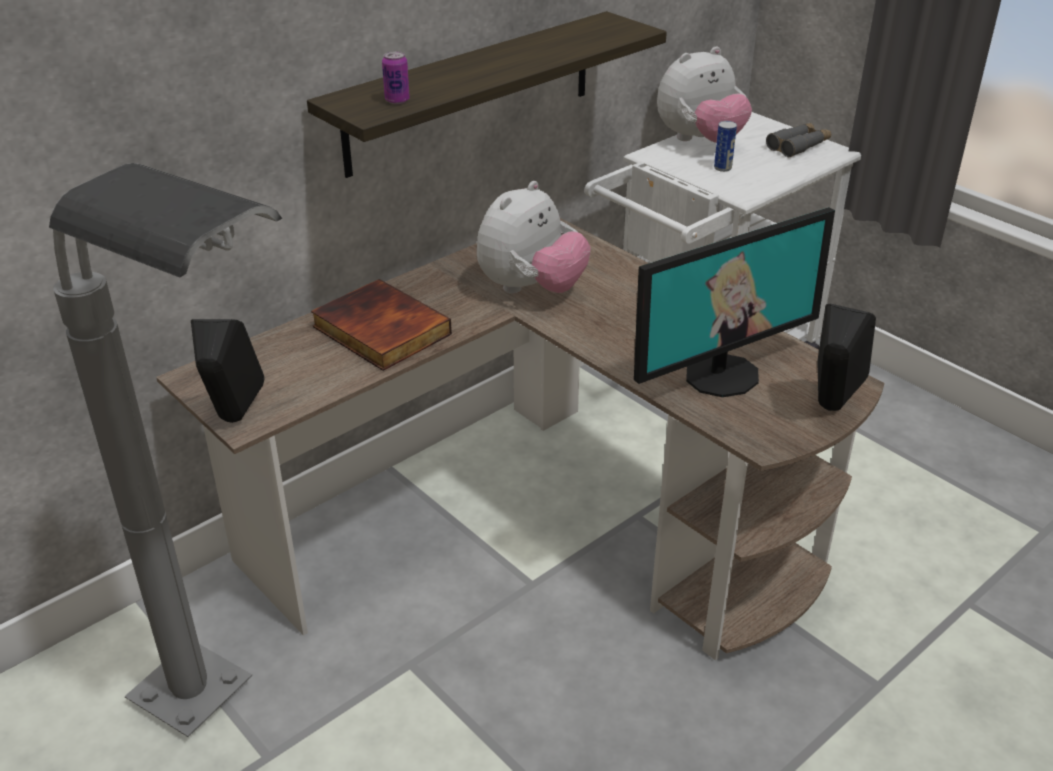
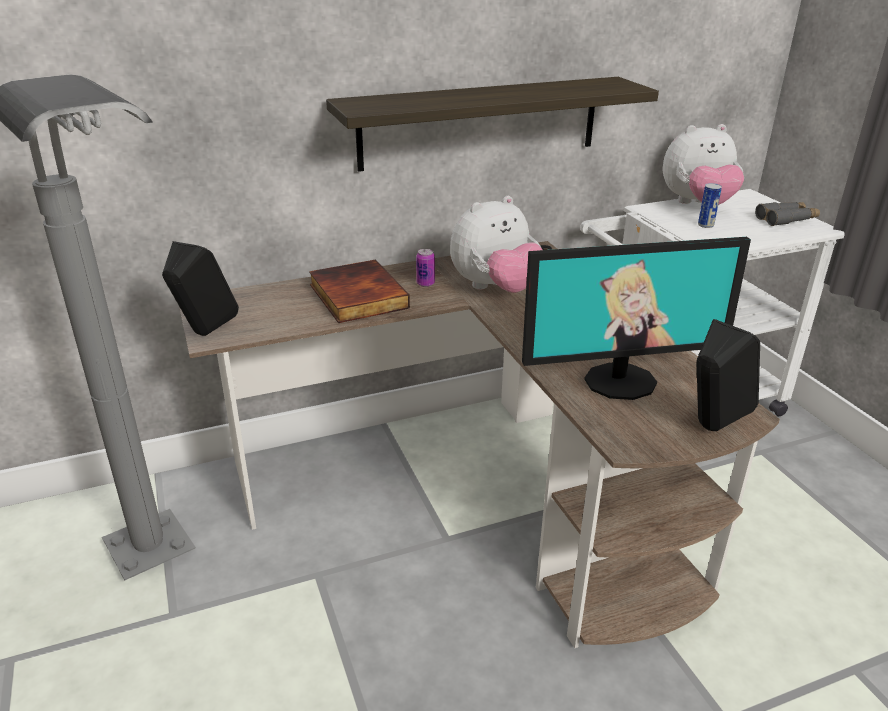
camera: 20 degrees right, 5 degrees down
can [382,51,410,104] -> can moved to [416,249,435,287]

